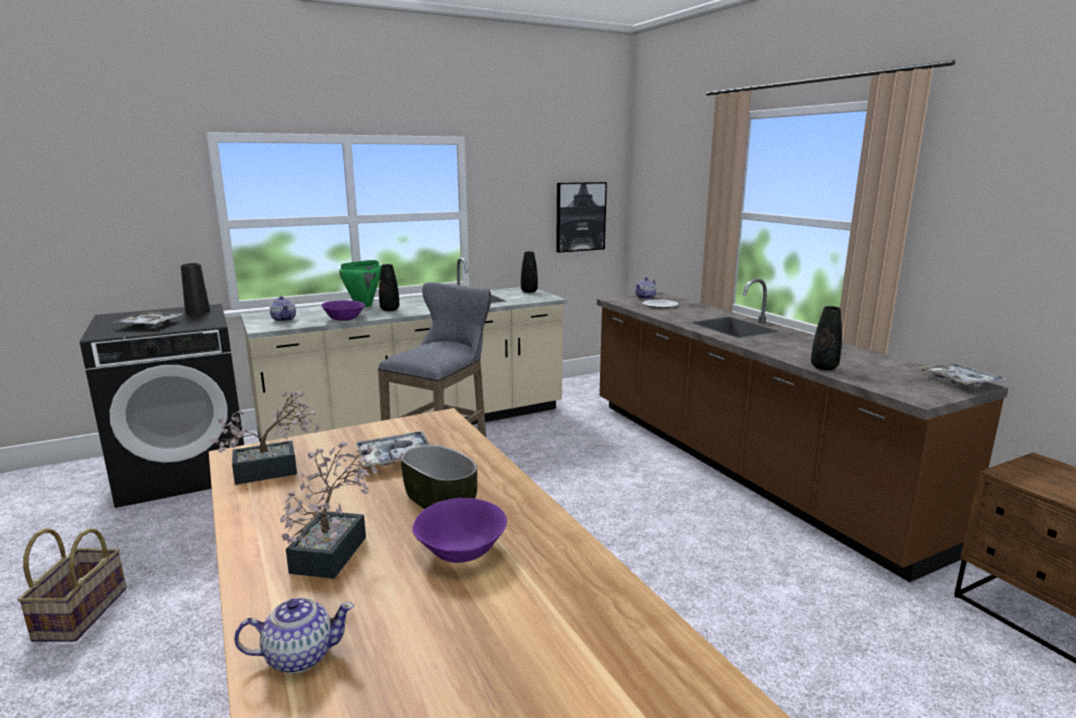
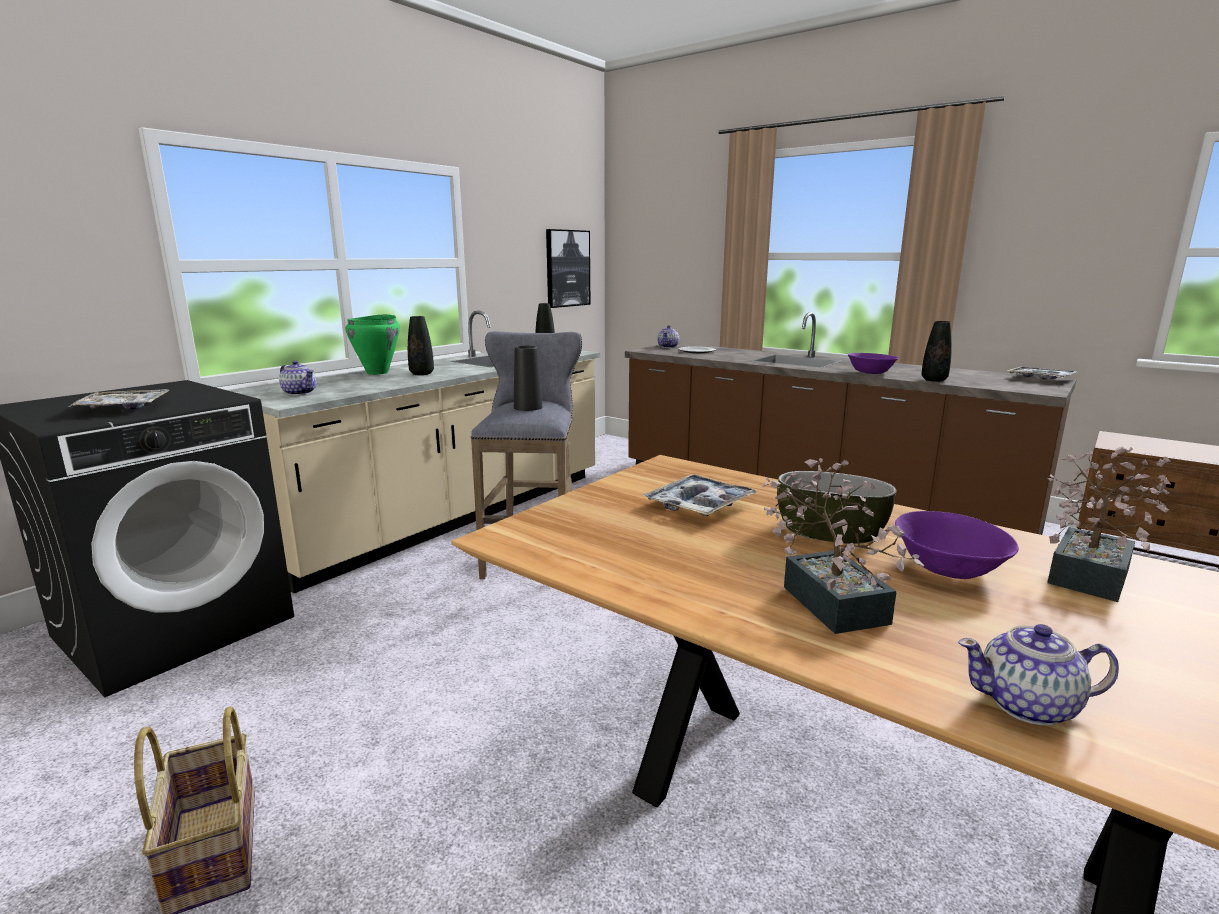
camera: 25 degrees left, 0 degrees up
black vase [181,263,210,314] -> black vase moved to [514,346,542,411]
potted plant [210,391,319,485] -> potted plant moved to [1047,446,1172,602]
teapot [234,597,354,673] -> teapot turned 135 degrees counterclockwise [958,624,1119,726]
purple bowl [321,300,365,321] -> purple bowl moved to [848,353,899,374]

